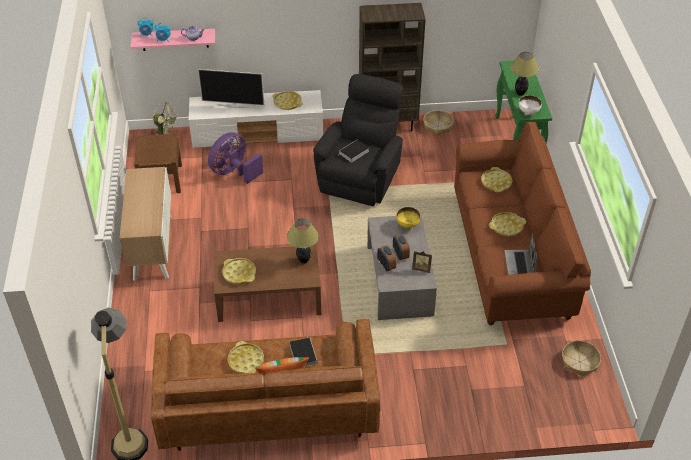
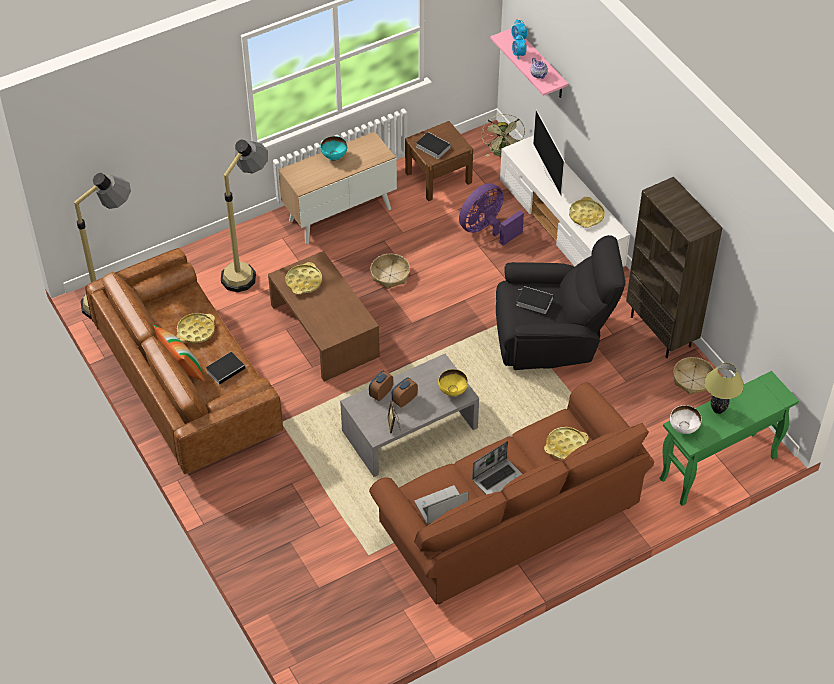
camera: 65 degrees right, 5 degrees up
purple fan [208,132,263,184] -> purple fan turned 60 degrees counterclockwise [459,183,524,246]
table lamp [287,218,319,264] -> none
yellow tray [489,212,526,236] -> laptop [472,441,522,495]
basket [562,340,601,376] -> basket moved to [370,254,410,289]
none -> floor lamp [221,139,268,292]
none -> turquoise bowl [321,136,347,161]
none -> book [416,132,451,159]

